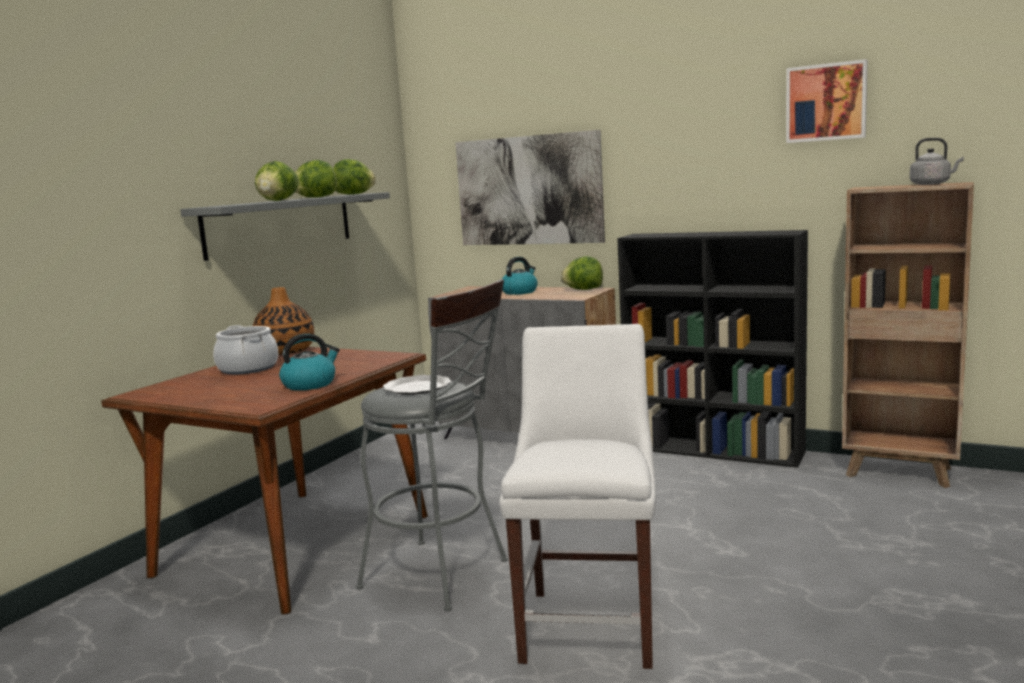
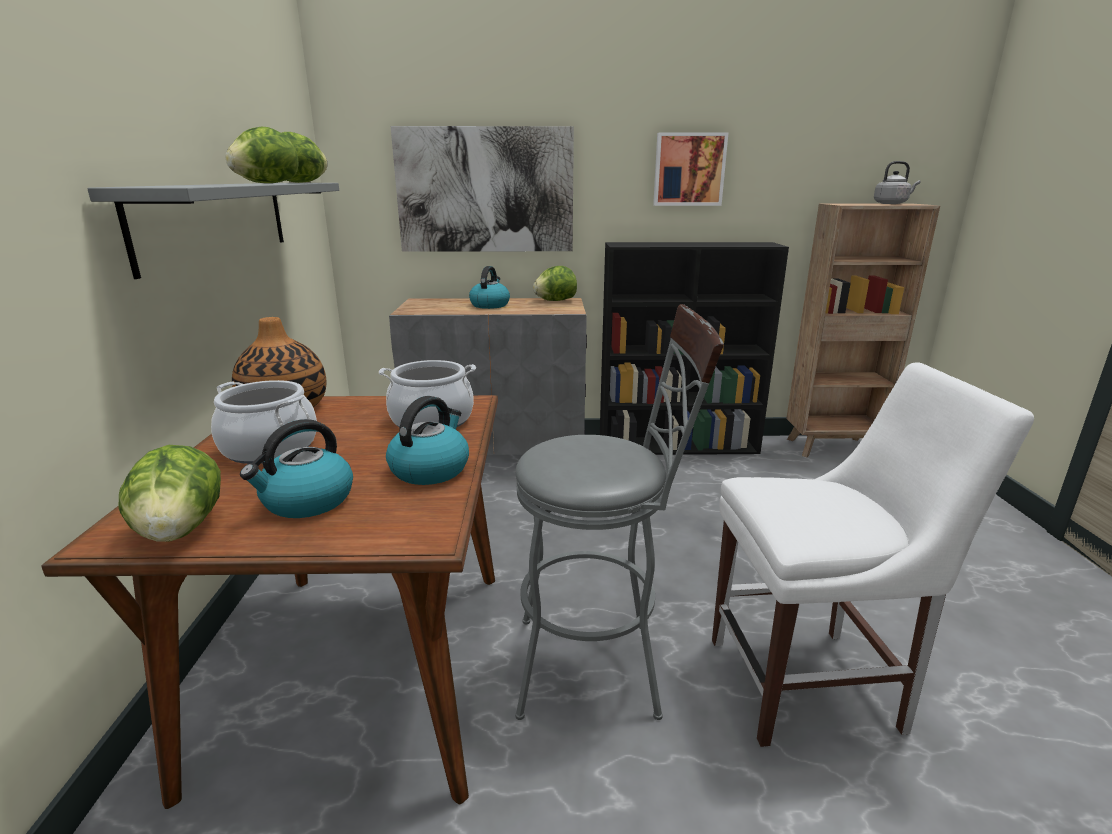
camera: 30 degrees left, 10 degrees up
lettuce [255,161,299,201] -> lettuce moved to [119,445,221,542]
plate [383,375,451,395] -> none
white chair [499,324,656,669] -> white chair turned 105 degrees clockwise [712,362,1034,747]
picture [786,59,868,143] -> picture moved to [653,132,728,206]
none -> kettle [240,419,353,518]
none -> cooking pot [379,360,476,428]

